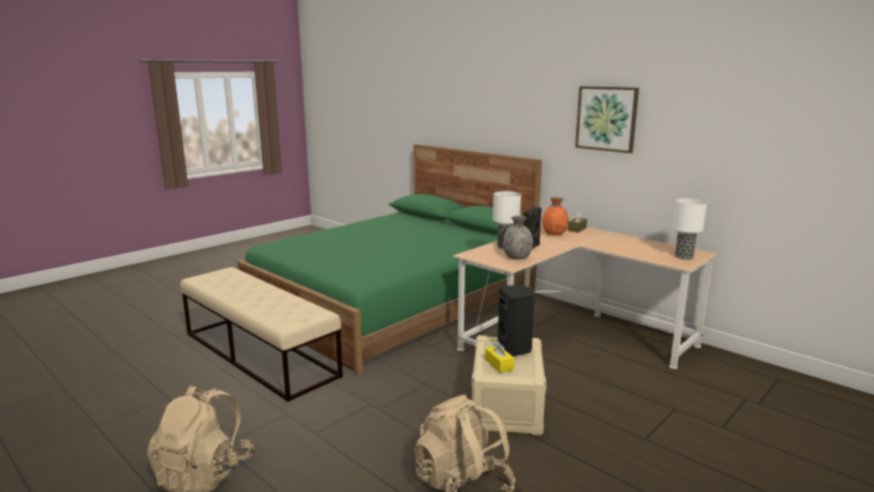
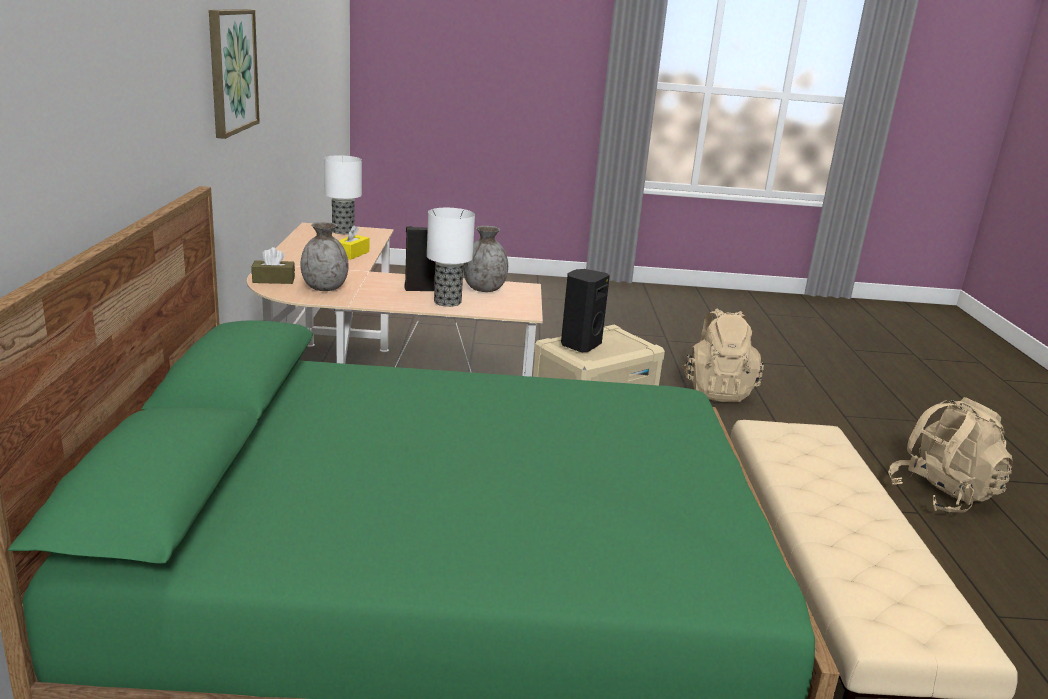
camera: 135 degrees left, 5 degrees up
yellow tissue box [485,341,514,373] -> yellow tissue box moved to [338,225,369,260]
orange vase [542,197,569,235] -> grey vase [300,222,349,291]

